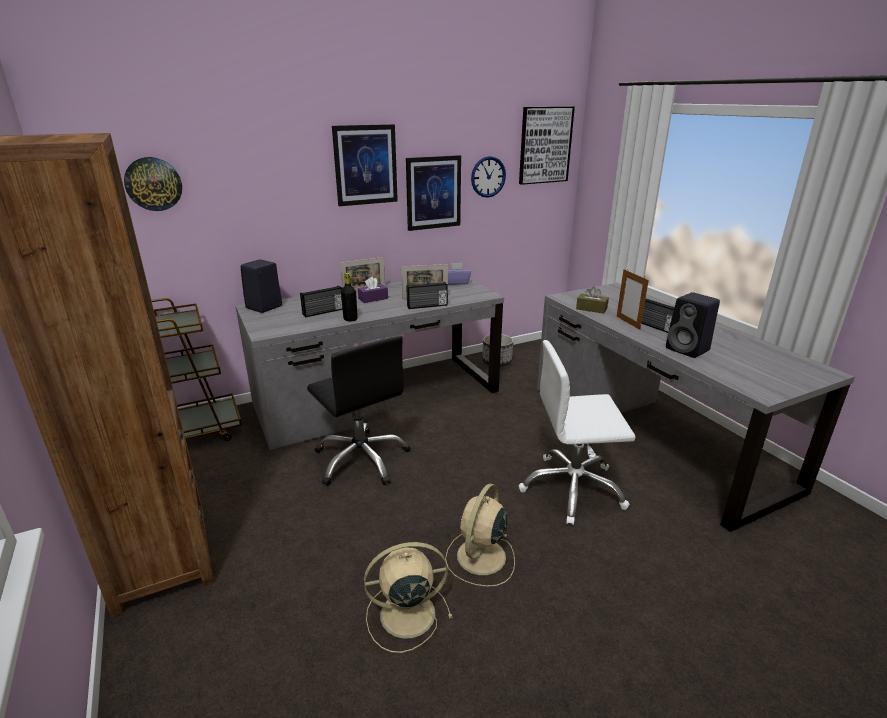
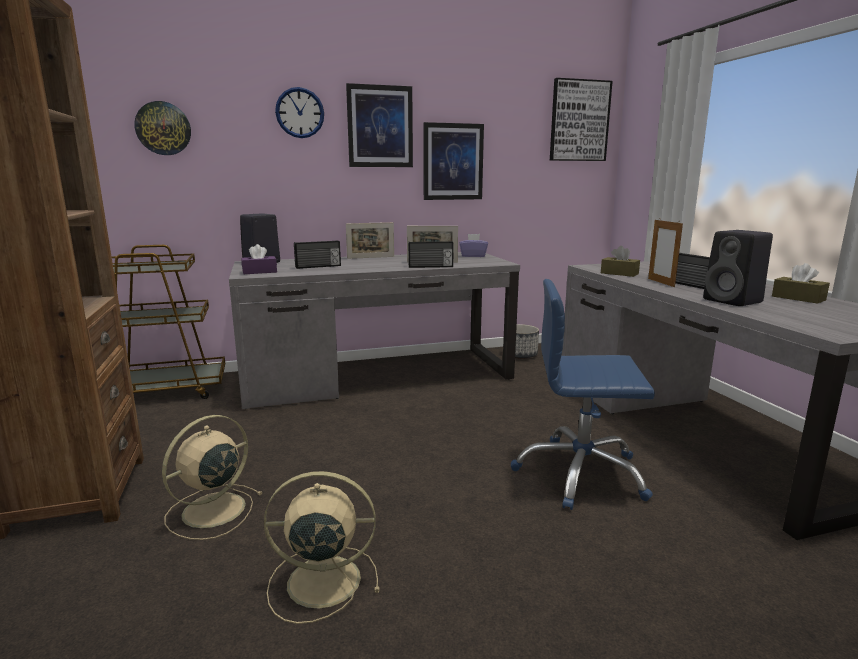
camera: 10 degrees right, 10 degrees down
black office chair [307,335,411,486] -> none
black bottle [341,273,358,321] -> none
purple tissue box [358,277,388,303] -> purple tissue box moved to [241,244,277,274]
beige fan [445,484,515,587] -> beige fan moved to [162,415,263,540]
wall clock [471,156,506,198] -> wall clock moved to [275,87,324,138]
white office chair [519,340,635,525] -> blue office chair [511,279,655,510]
none -> brown tissue box [772,263,830,304]

